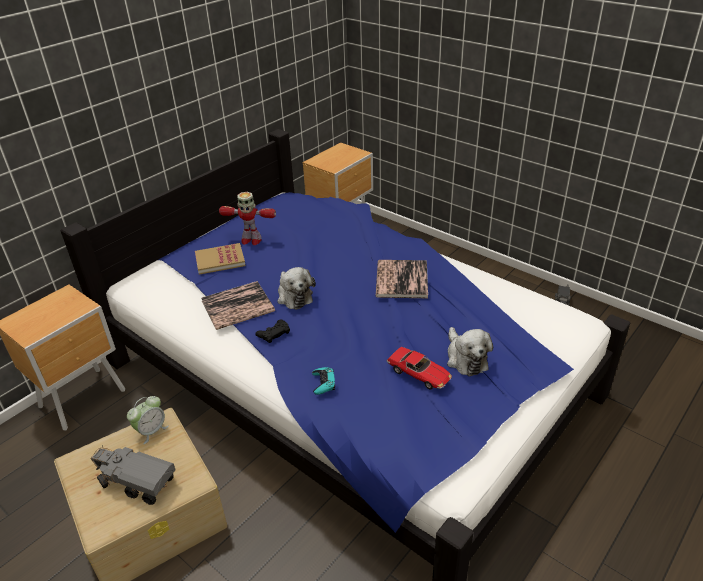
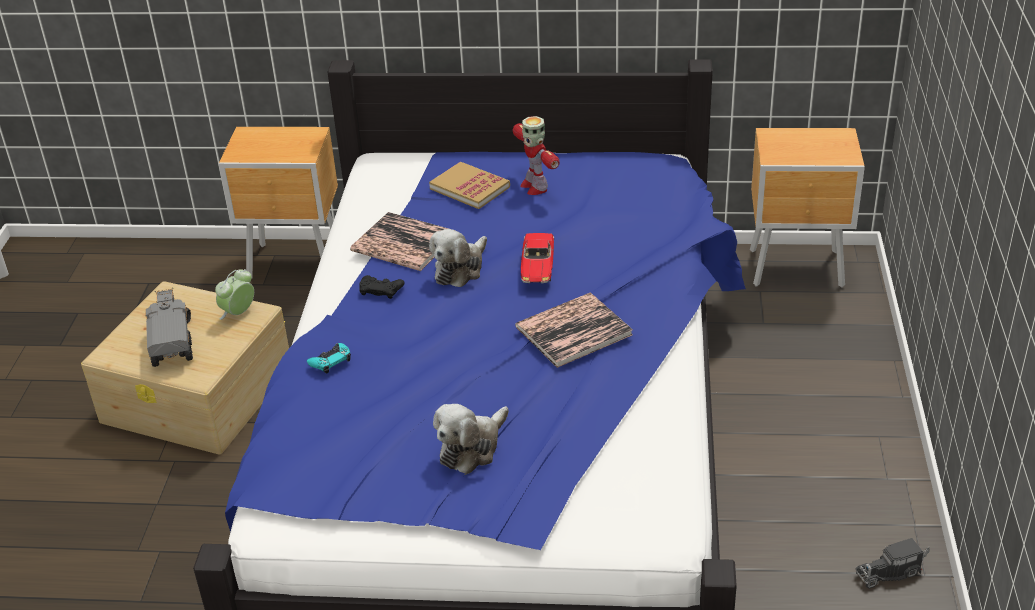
camera: 55 degrees right, 0 degrees up
alarm clock [127,396,169,444] -> alarm clock turned 120 degrees clockwise [215,269,254,320]
toy car [387,347,452,389] -> toy car moved to [521,233,554,283]

